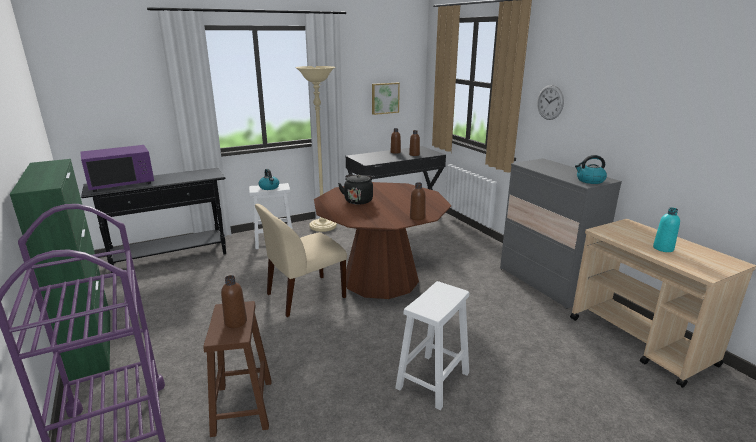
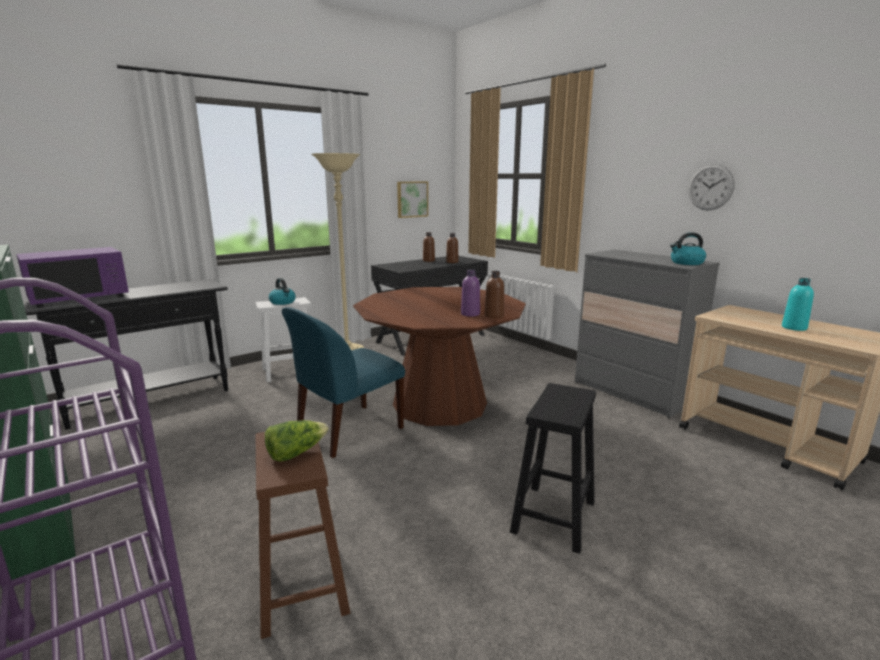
camera: 10 degrees left, 5 degrees down
brown bottle [221,275,247,328] -> lettuce [265,420,329,462]
beige chair [255,204,347,317] -> blue chair [282,307,405,458]
black kettle [338,174,375,205] -> none
white stool [395,281,469,410] -> black stool [510,383,596,554]
wall clock [537,85,564,120] -> wall clock moved to [688,164,735,211]
none -> purple bottle [461,270,480,317]

